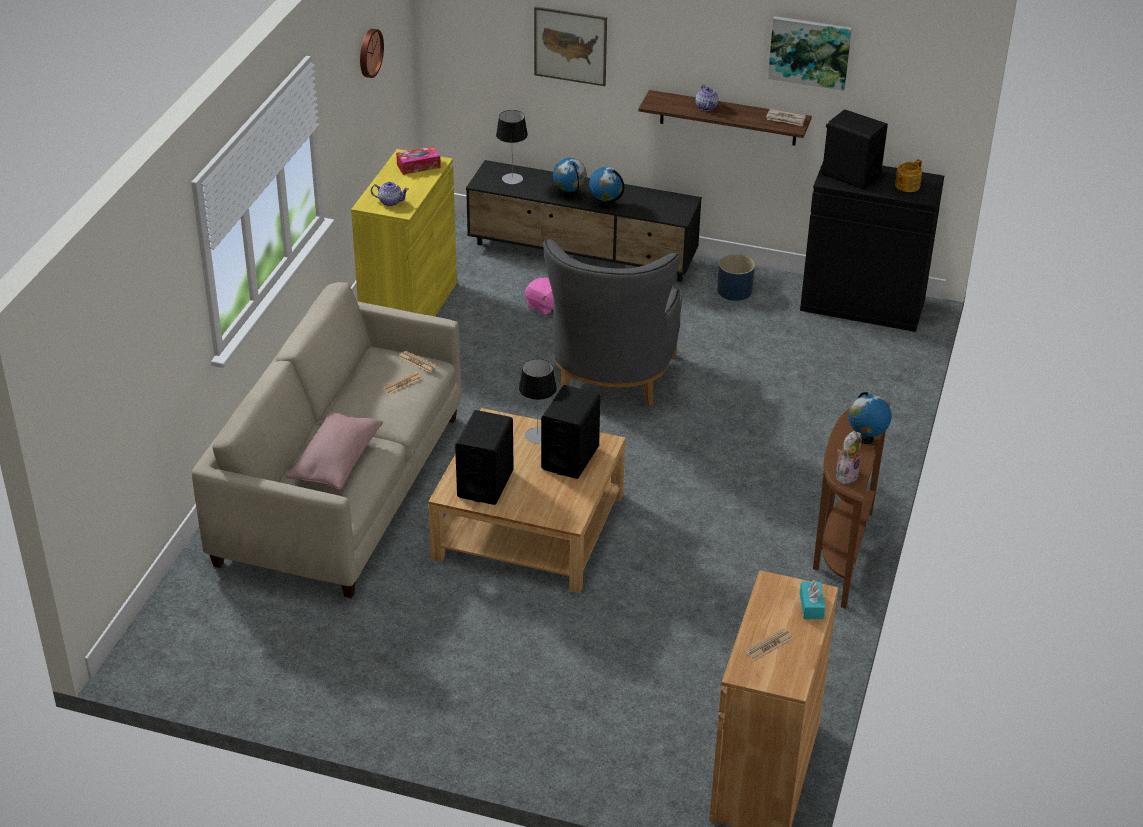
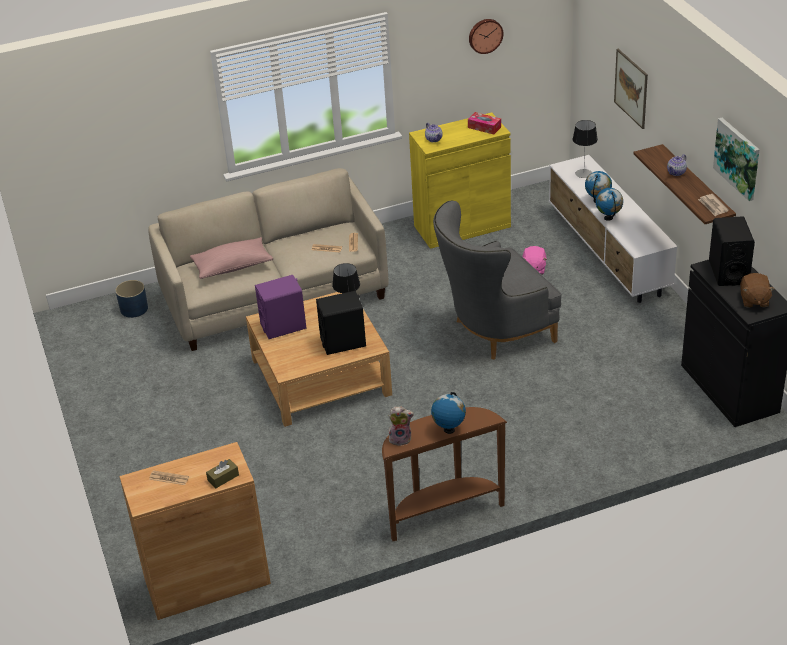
camera: 55 degrees right, 0 degrees up
black speaker [455,410,514,505] -> purple speaker [255,275,306,339]
black tv stand [466,160,702,282] -> white tv stand [549,155,678,303]
blue planter [718,254,755,301] -> blue planter moved to [115,280,148,318]
turquoise tissue box [800,580,825,619] -> brown tissue box [206,459,239,488]
teapot [895,159,922,192] -> brown plush toy [740,273,774,308]

